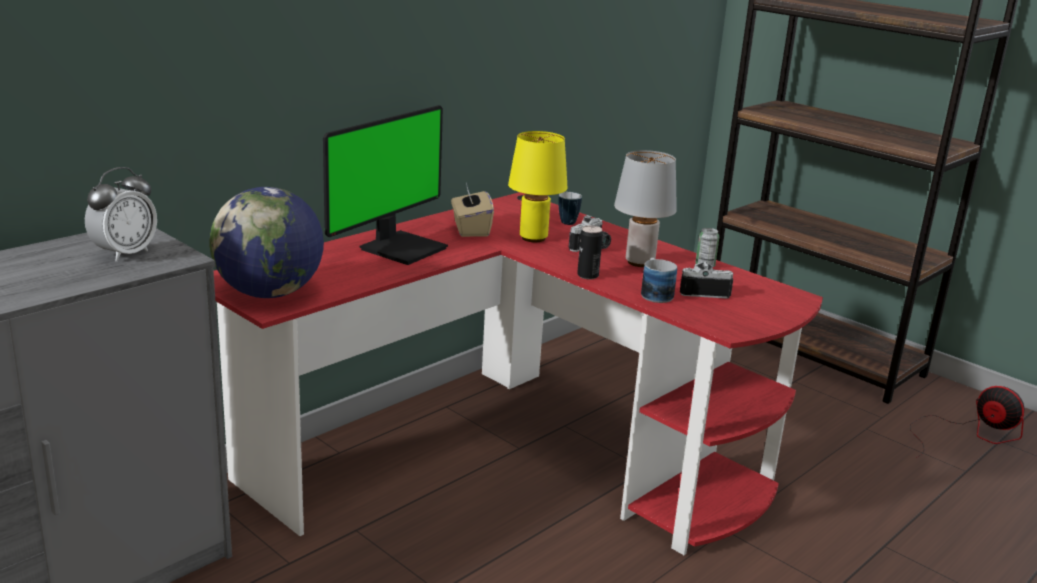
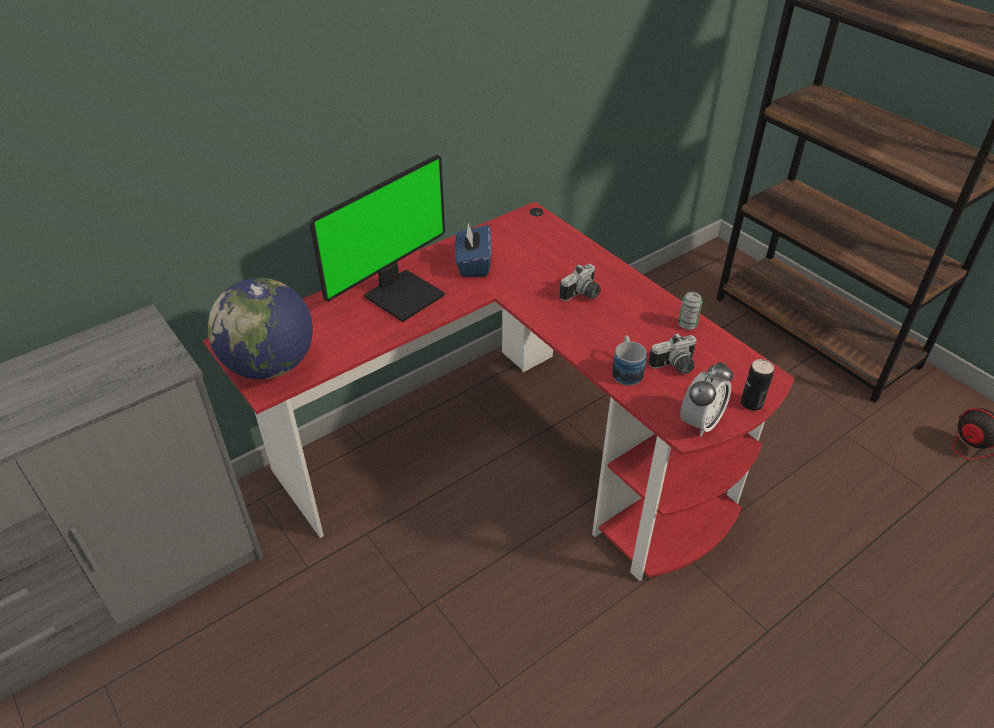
camera: 10 degrees right, 20 degrees up
alarm clock [85,167,157,262] -> alarm clock moved to [680,362,733,437]
beige tissue box [451,183,494,237] -> blue tissue box [455,223,491,277]
yellow table lamp [508,131,567,242] -> none
mug [558,192,582,225] -> none
can [577,225,603,279] -> can moved to [741,359,774,411]
grey table lamp [614,150,677,267] -> none
camera [680,262,733,299] -> camera turned 150 degrees clockwise [648,333,697,374]

